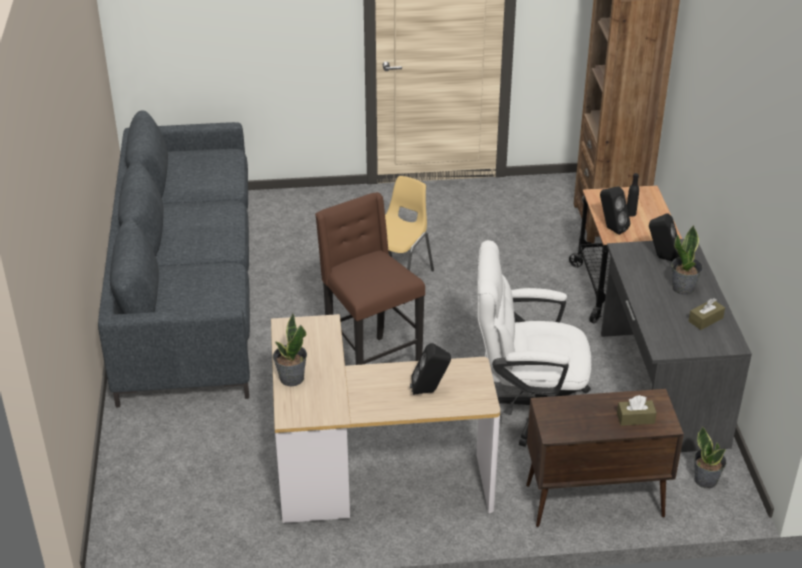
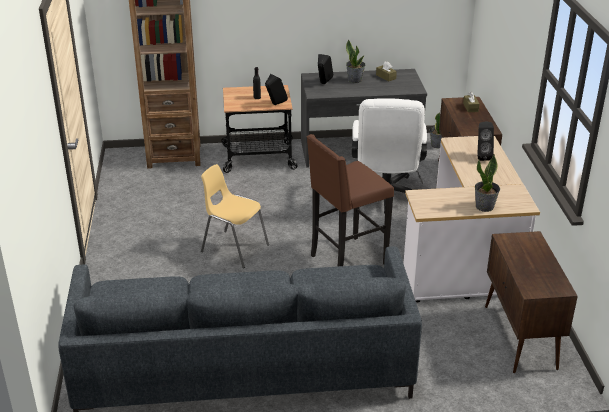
camera: 90 degrees left, 5 degrees down
none -> brown cabinet [485,231,578,373]

